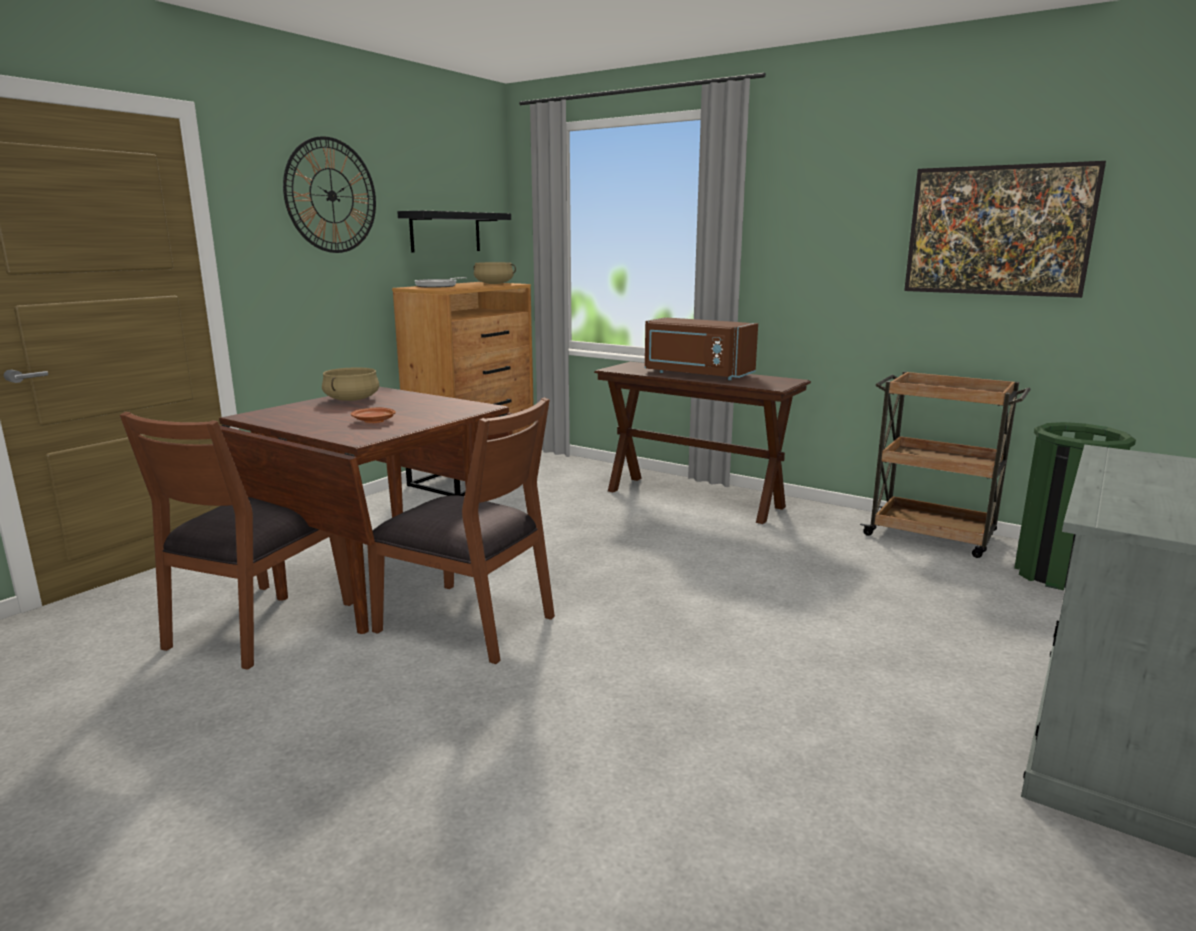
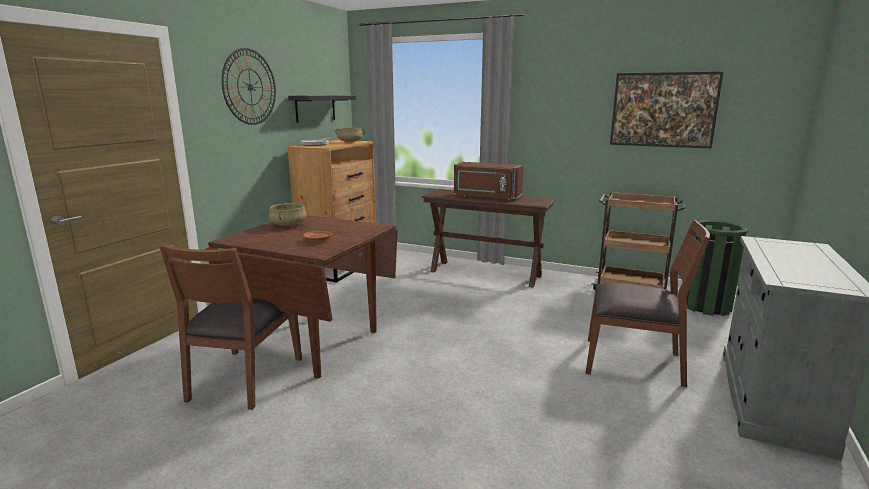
camera: 10 degrees left, 0 degrees up
brown chair [367,397,555,664] -> brown chair moved to [586,219,710,387]

